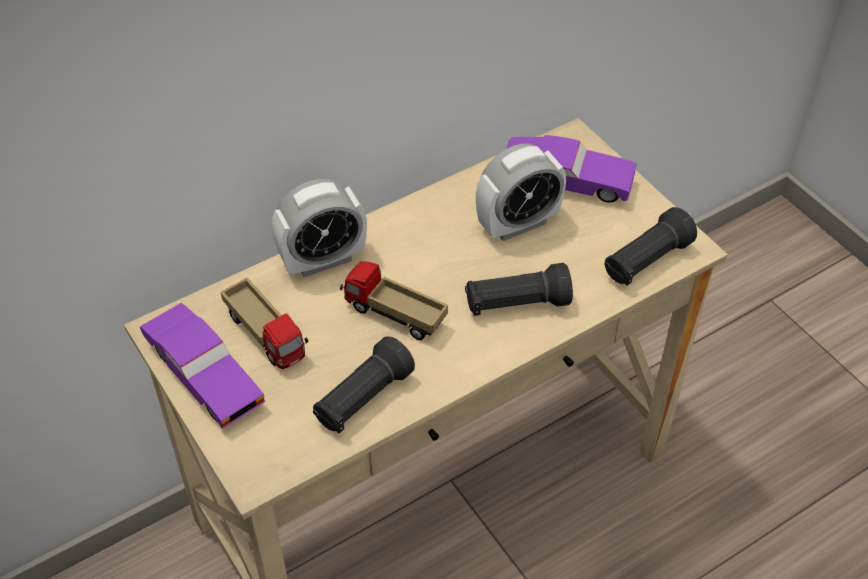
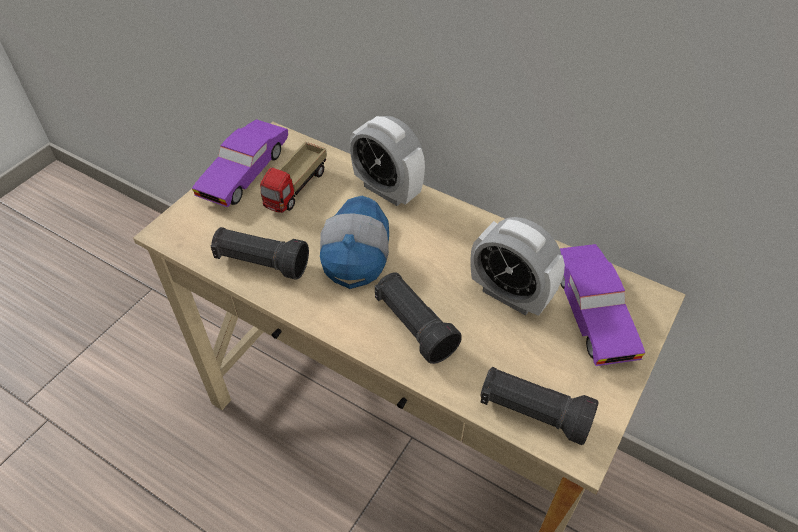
camera: 65 degrees right, 0 degrees up
toy truck [340,261,448,340] -> cap [320,196,389,289]

